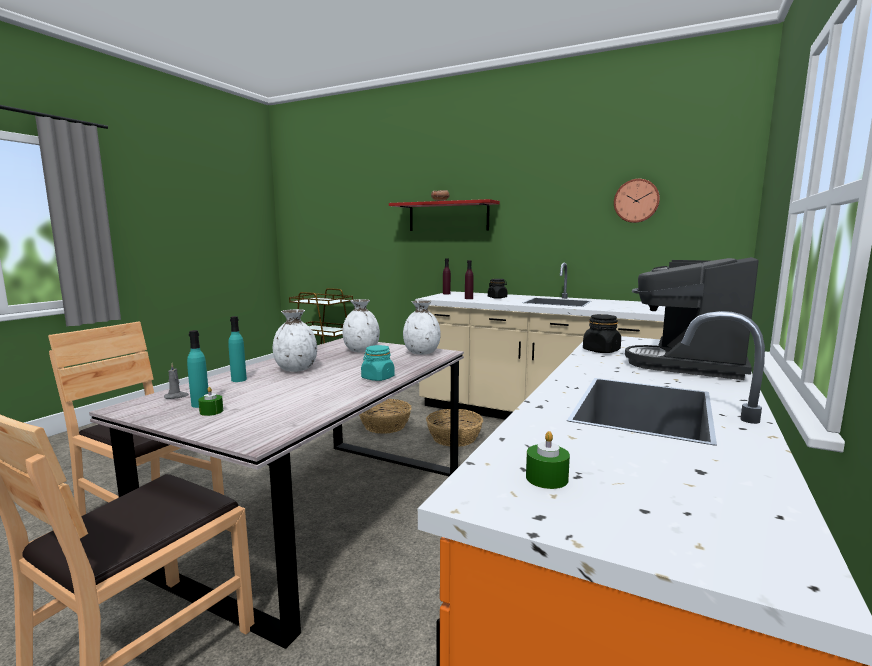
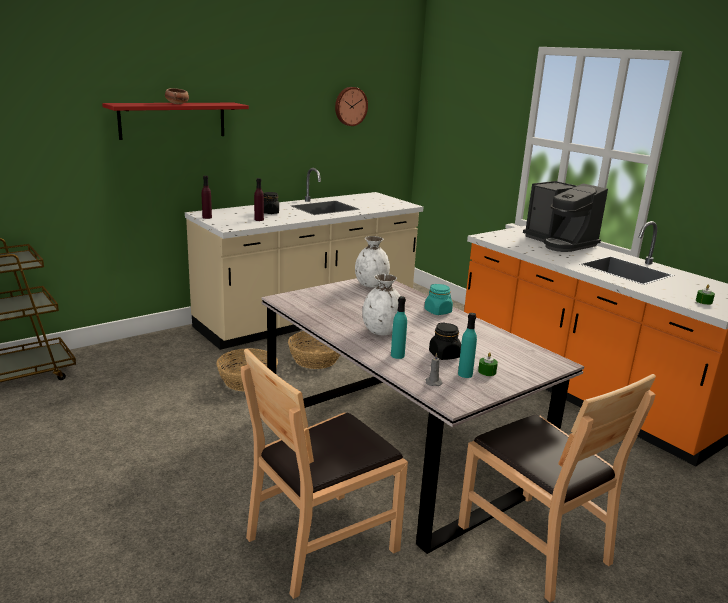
camera: 65 degrees left, 10 degrees up
white vase [342,299,380,353] -> none
black jar [583,314,621,353] -> black jar moved to [429,322,461,360]

